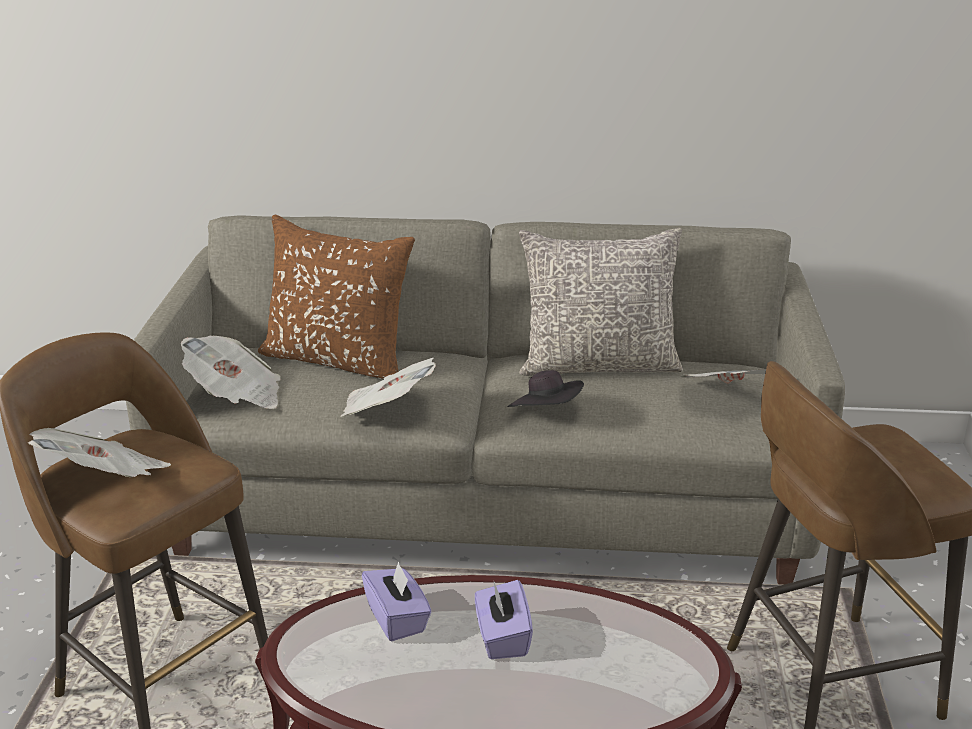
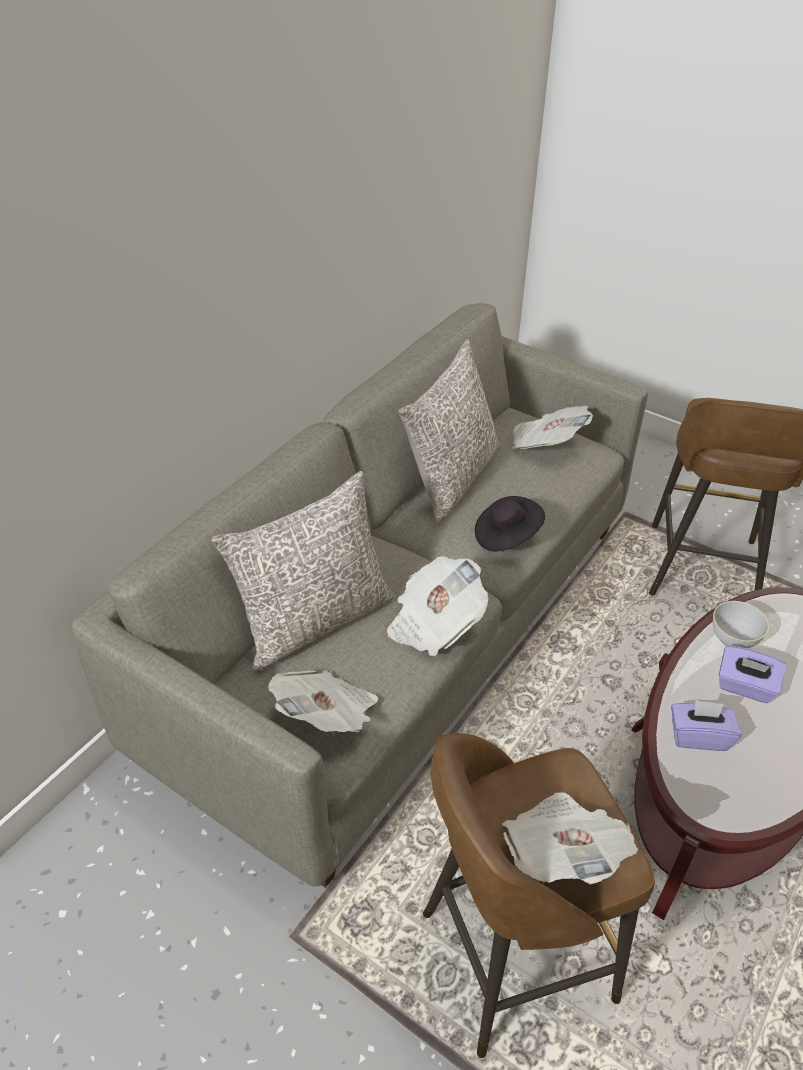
camera: 60 degrees left, 15 degrees up
brown pillow [258,215,415,379] -> grey pillow [211,471,395,671]
none -> grey bowl [713,601,769,649]

